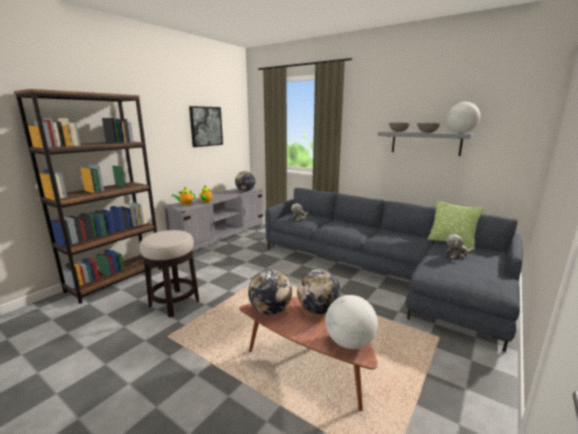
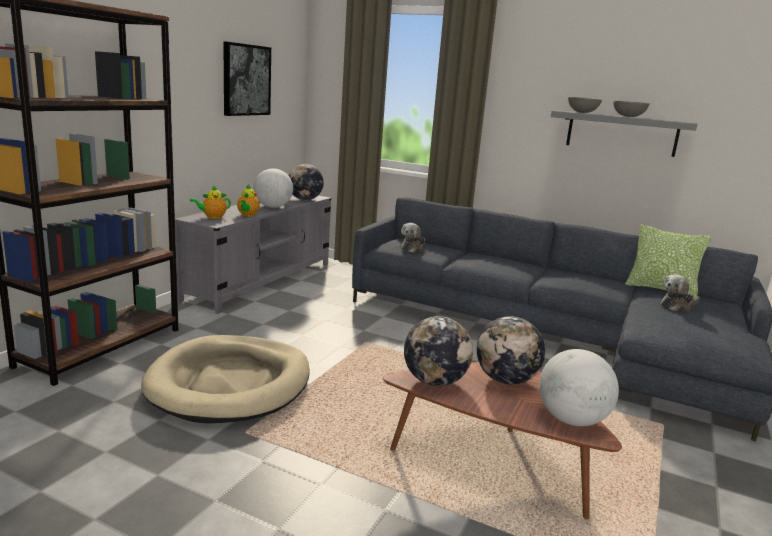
camera: 10 degrees left, 0 degrees up
stool [140,230,199,317] -> beige dog bed [141,335,310,424]
globe [446,102,480,133] -> globe moved to [254,169,293,208]

